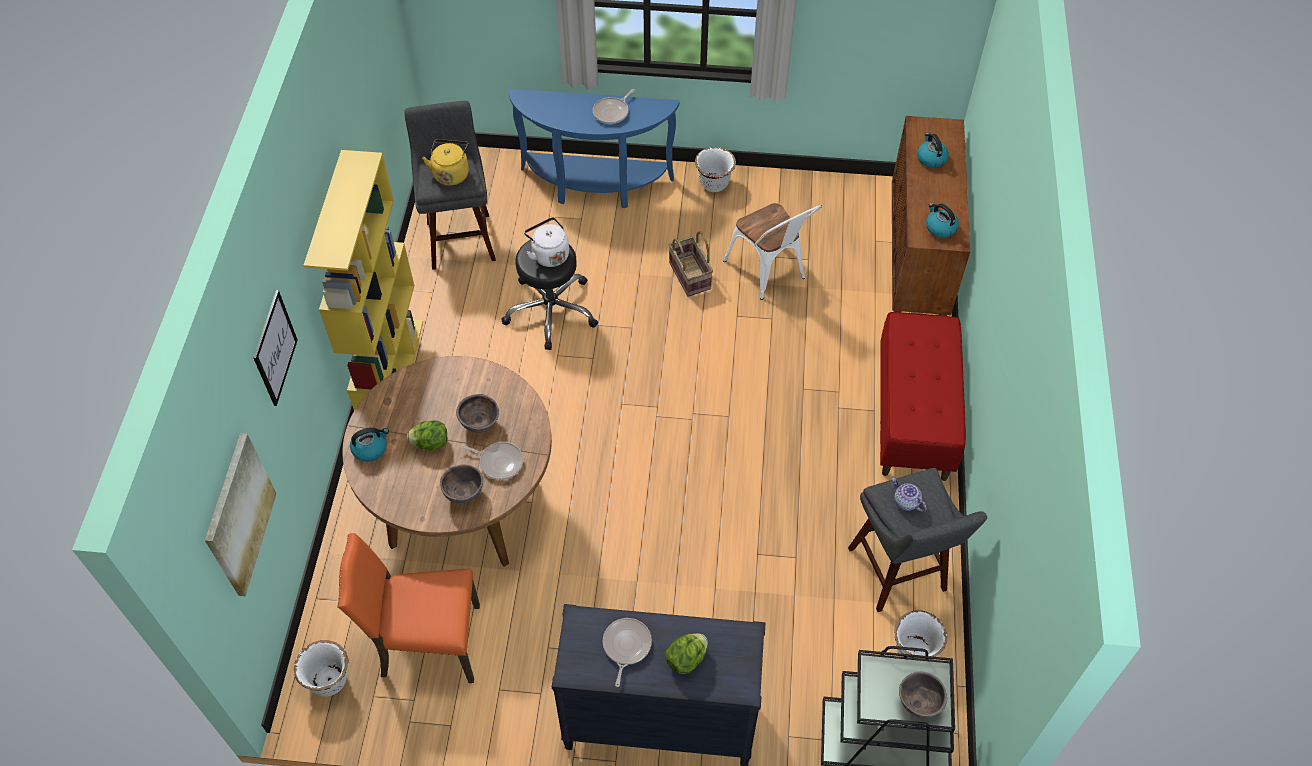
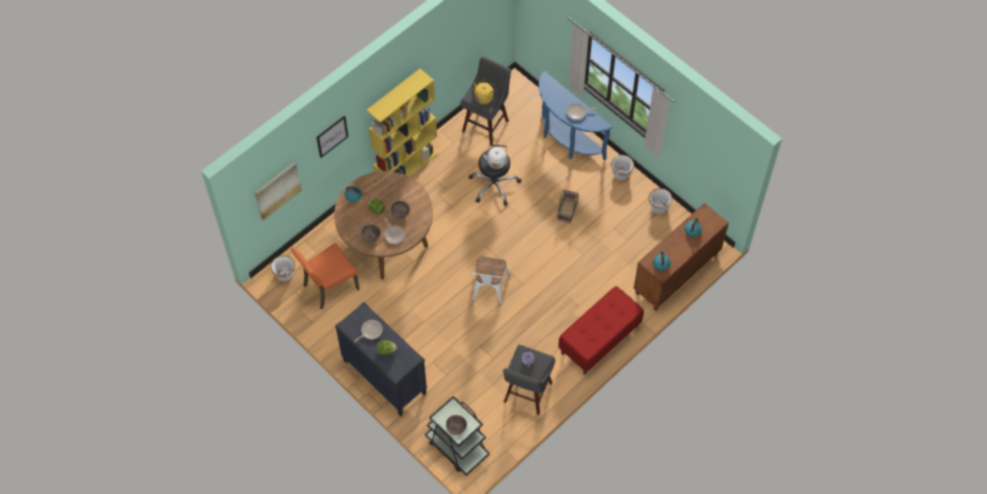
camera: 40 degrees right, 5 degrees up
orange chair [337,533,480,683] -> orange chair turned 75 degrees counterclockwise [291,243,360,310]
white chair [723,203,822,300] -> white chair moved to [468,257,510,305]
white planter [894,610,947,660] -> white planter moved to [649,188,672,214]

